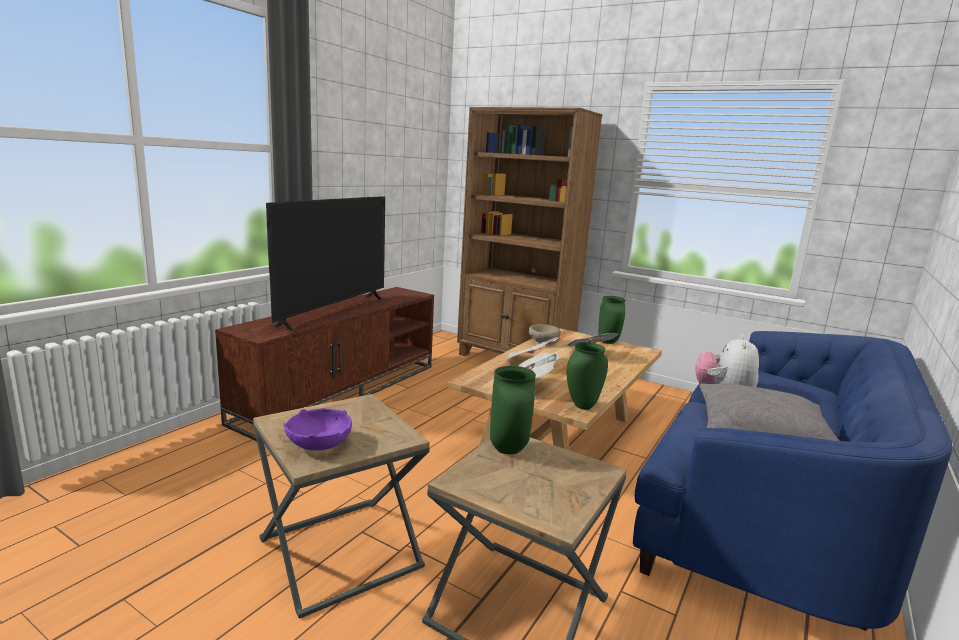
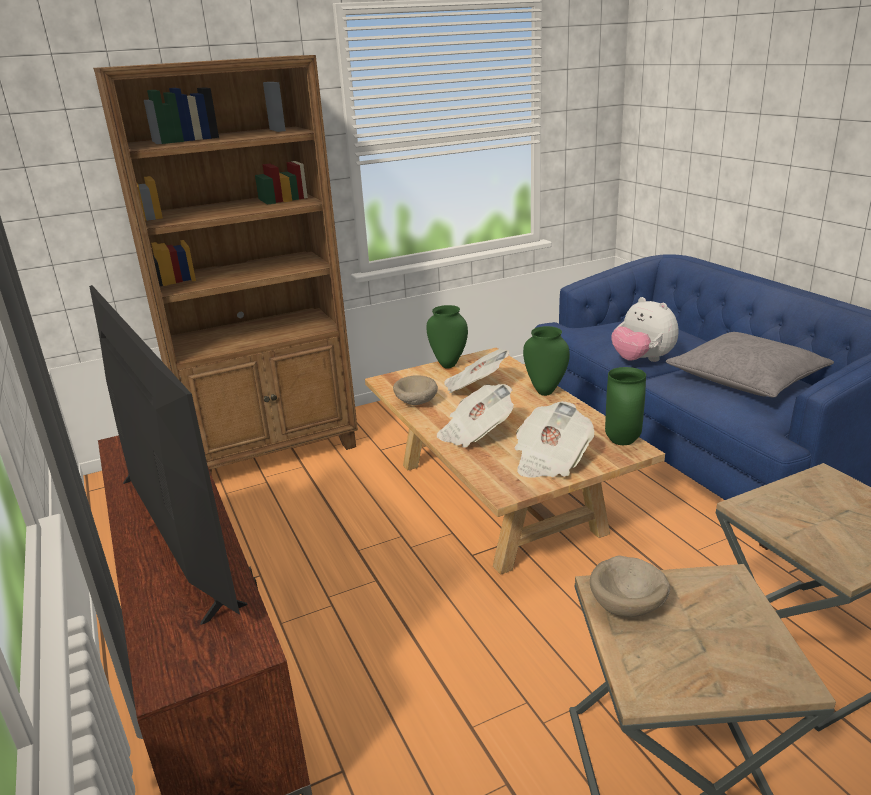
camera: 55 degrees left, 10 degrees up
purple bowl [283,408,352,451] -> none
green vase [490,366,536,454] -> green vase moved to [523,326,570,396]
none -> beige bowl [590,556,670,617]

